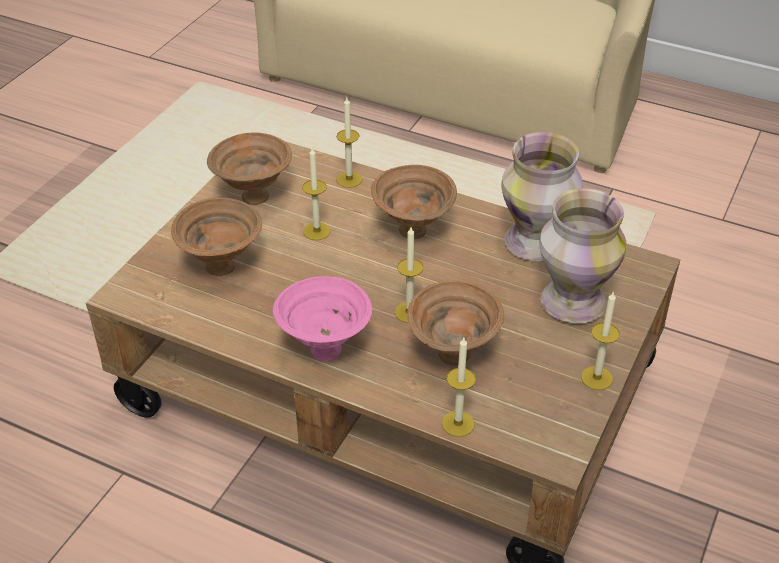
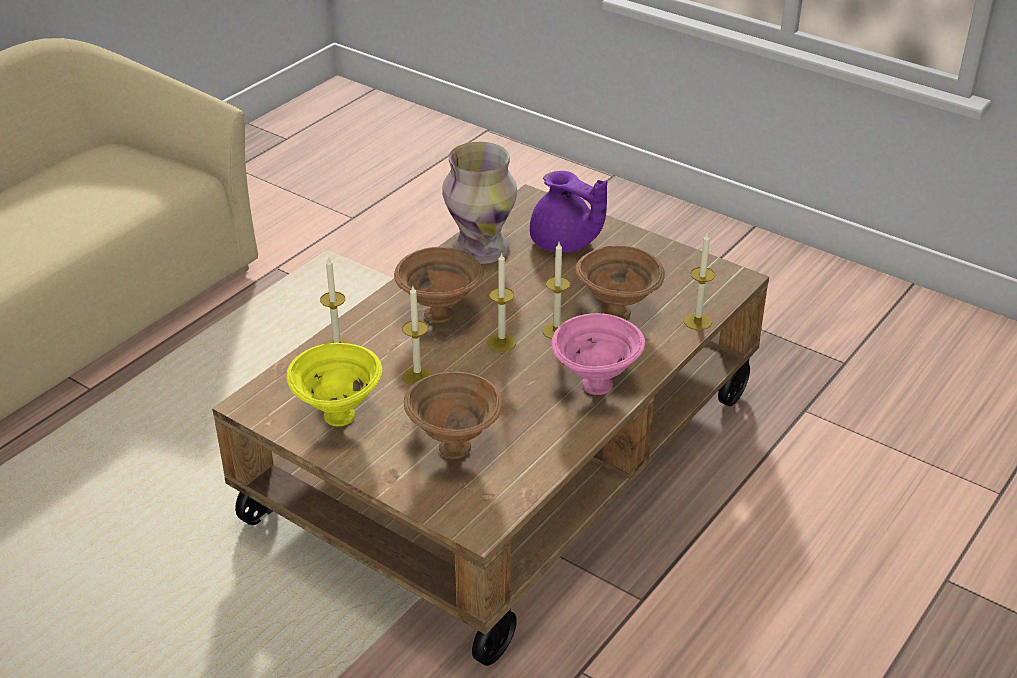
camera: 80 degrees left, 5 degrees down
brown bowl [207,132,292,205] -> yellow bowl [286,343,382,427]
vase [539,189,626,323] -> purple teapot [530,171,607,252]
candle [581,291,620,390] -> candle moved to [488,252,516,351]

